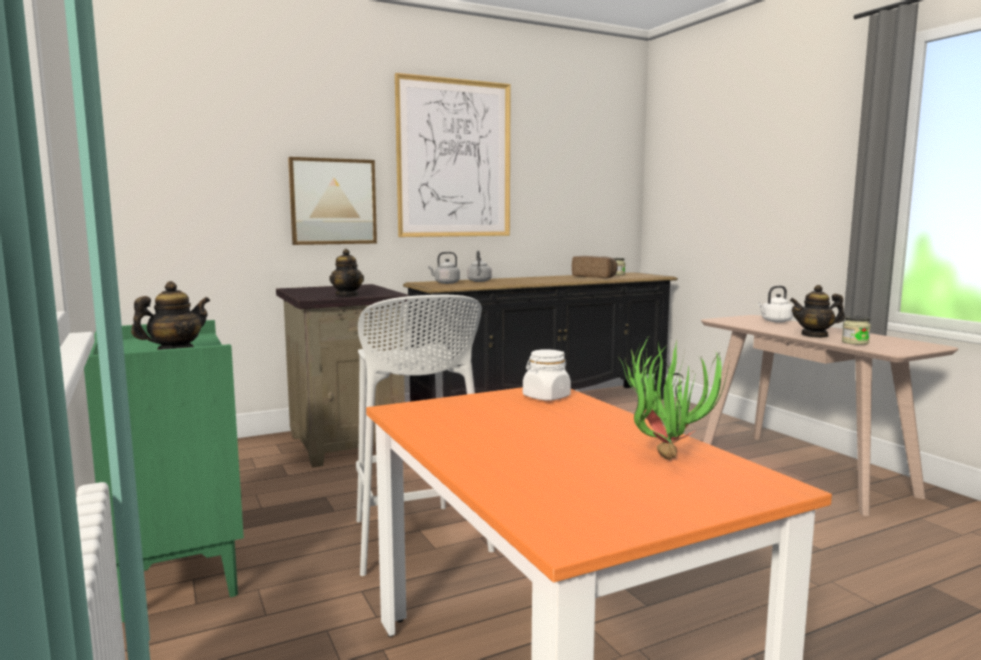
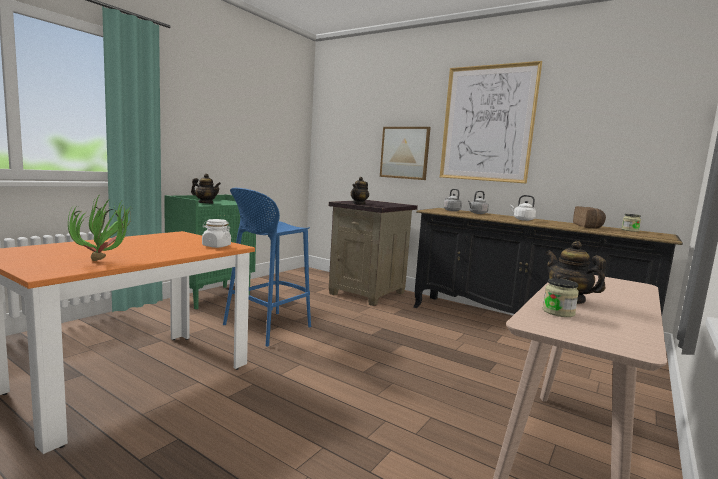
camera: 60 degrees right, 0 degrees up
white stool [356,295,494,576] -> blue stool [223,188,311,347]
white kettle [758,286,793,322] -> white kettle moved to [510,195,536,221]

